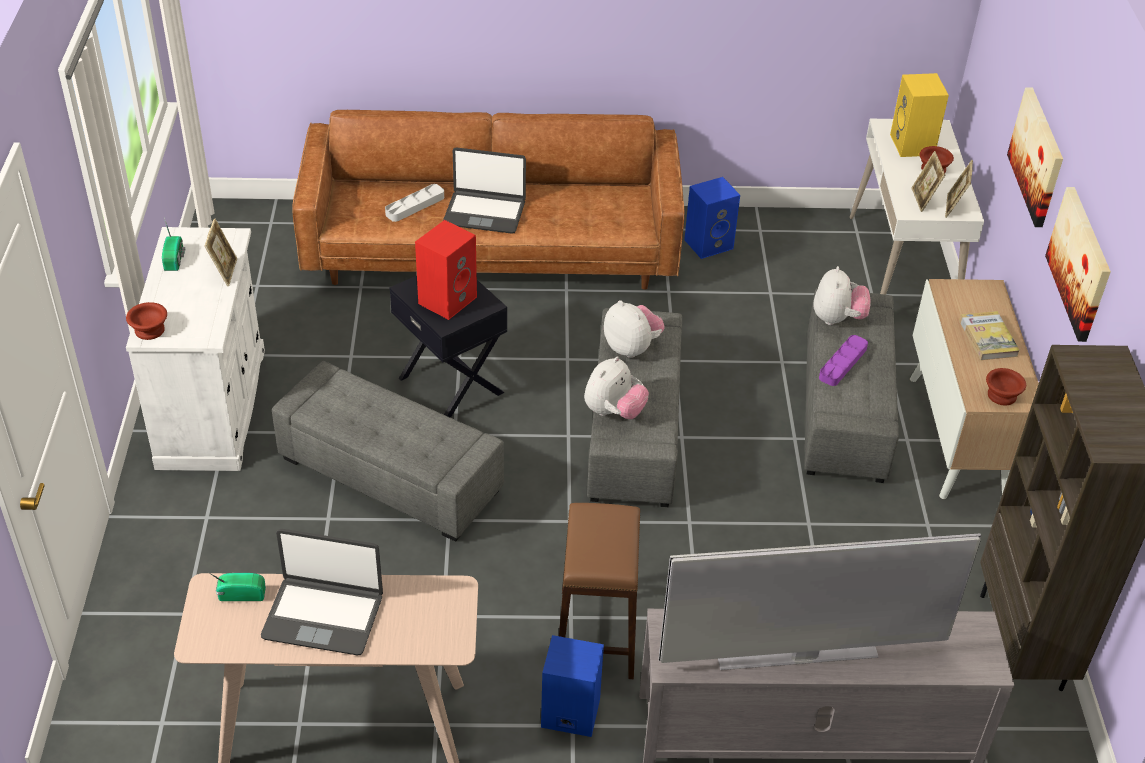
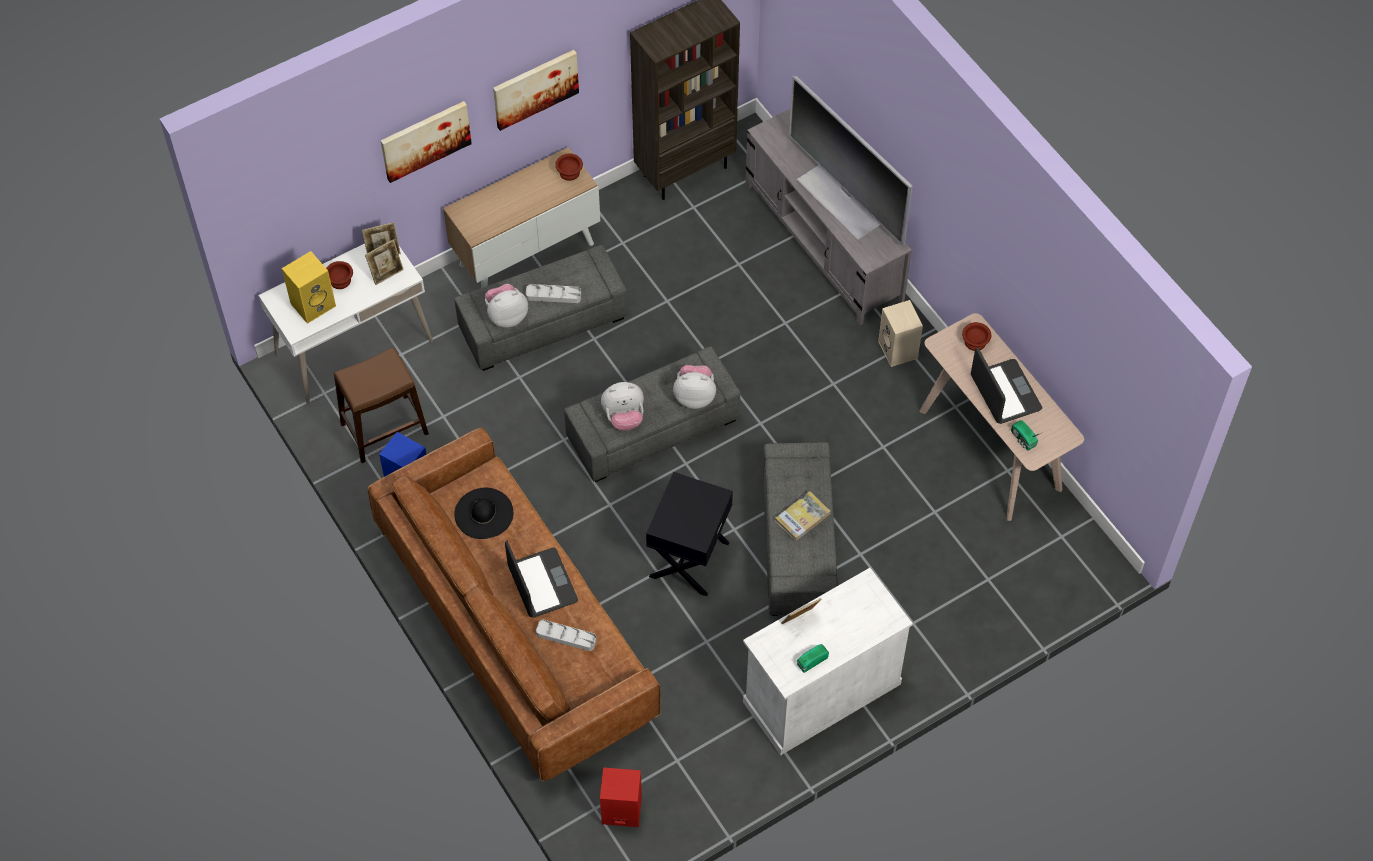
camera: 120 degrees left, 15 degrees up
brown bowl [126,302,167,340] -> brown bowl moved to [962,322,991,351]
red speaker [415,220,477,320] -> red speaker moved to [600,767,642,827]
blue speaker [541,635,604,737] -> beige speaker [878,300,923,367]
brown stool [559,503,640,679] -> brown stool moved to [334,347,429,463]
plush toy [604,300,665,358] -> plush toy turned 120 degrees counterclockwise [601,382,644,430]
purple tray [819,335,868,386] -> grey tray [526,284,581,303]
book [959,311,1020,360] -> book moved to [775,491,830,541]
none -> black hat [454,488,513,539]

